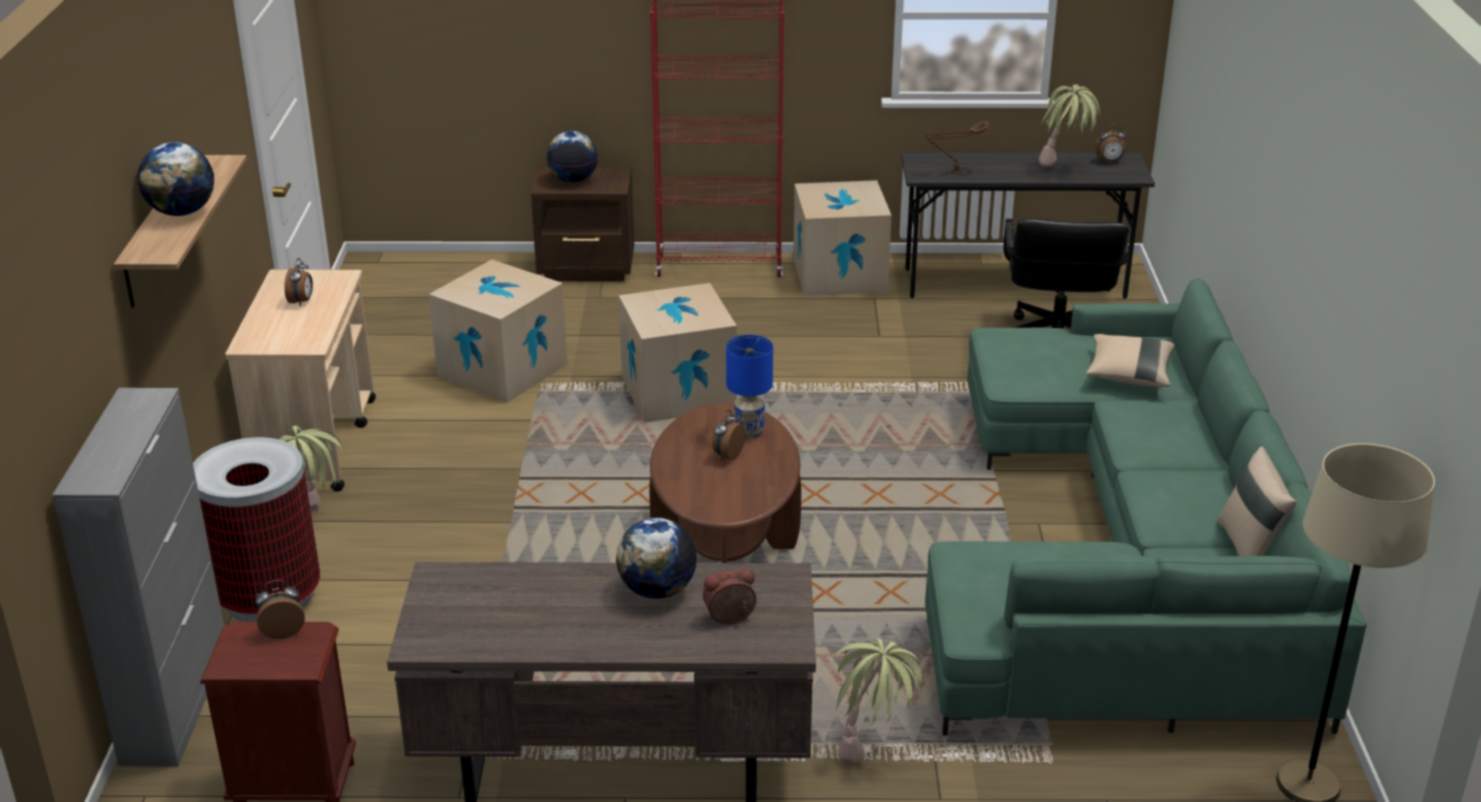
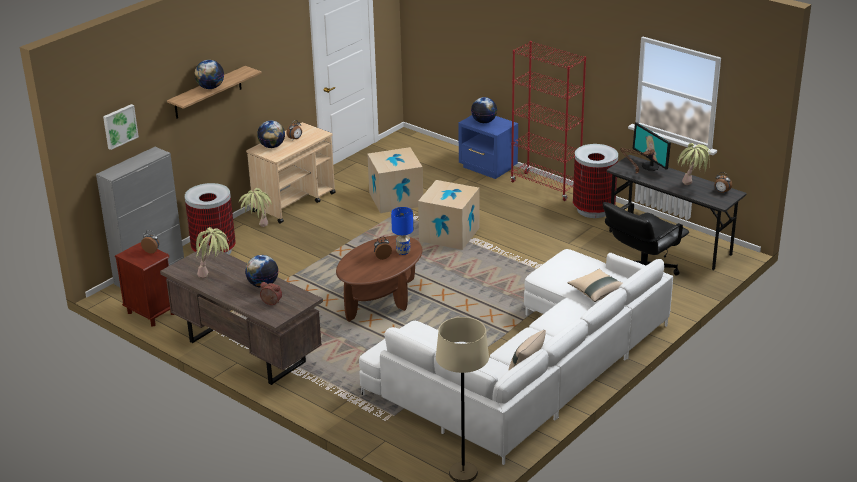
camera: 40 degrees right, 0 degrees up
brown nightstand [531,166,634,281] -> blue nightstand [458,115,518,179]
cardboard box [793,180,892,296] -> trash can [573,144,618,218]
potted plant [834,639,926,765] -> potted plant moved to [196,227,229,279]
green sofa [925,278,1367,736] -> white sofa [359,249,673,465]
none -> picture [103,104,139,150]
none -> globe [257,121,285,148]
none -> monitor [633,122,671,171]

